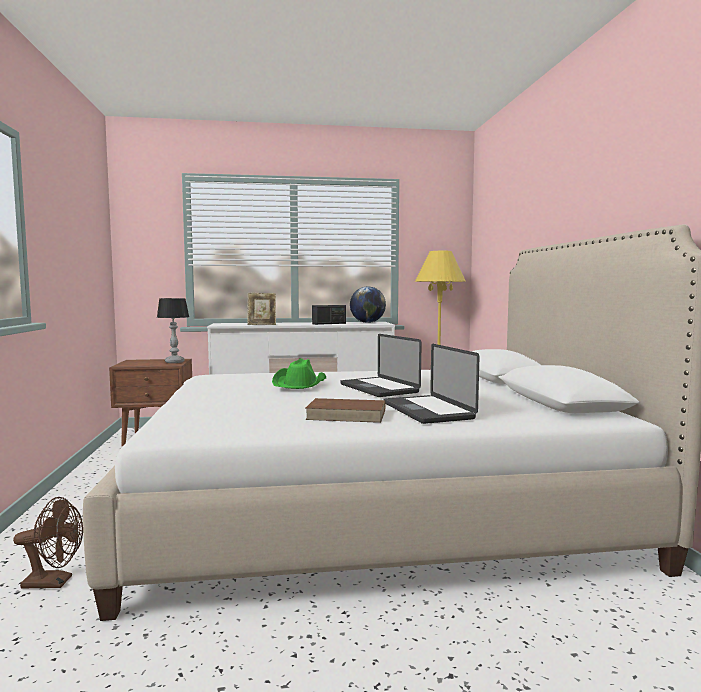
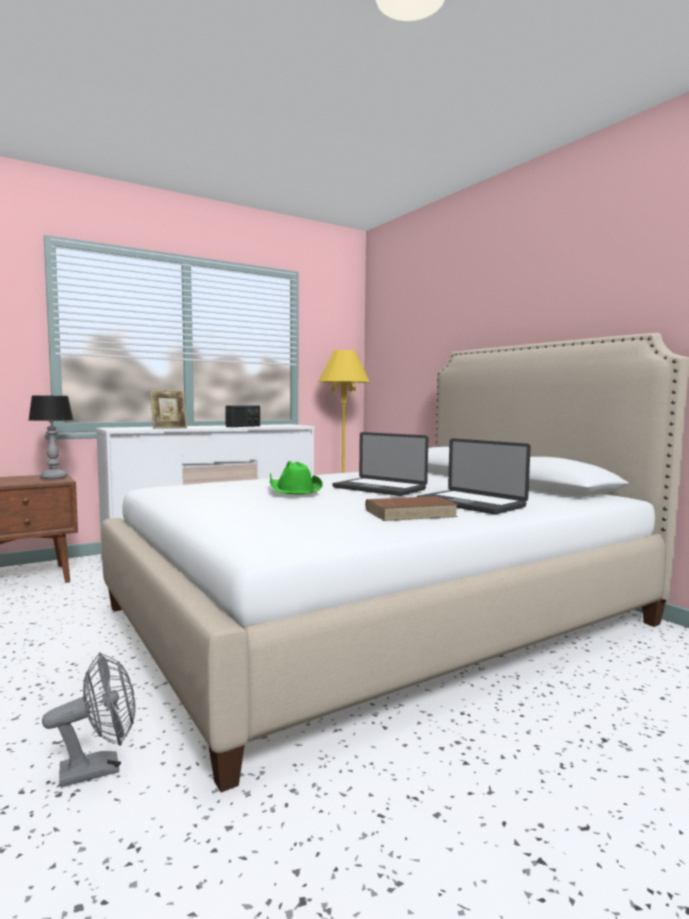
camera: 25 degrees left, 0 degrees up
brown fan [13,497,83,588] -> grey fan [42,652,136,787]
globe [350,286,386,323] -> none

